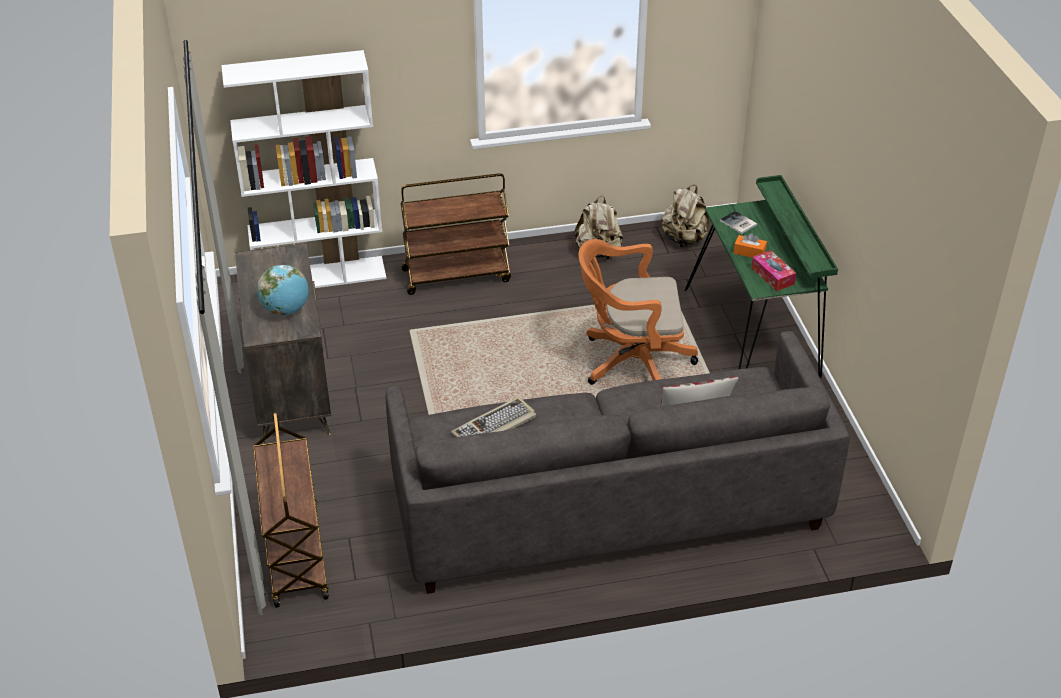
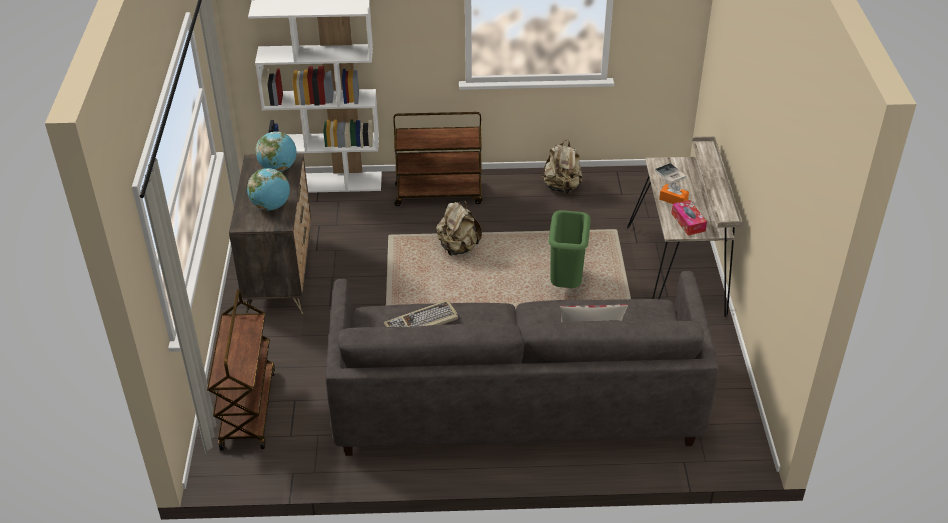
camera: 10 degrees right, 0 degrees up
orange office chair [579,239,698,385] -> green trash can [548,210,591,288]
beige backpack [662,185,709,247] -> beige backpack moved to [436,201,482,256]
green desk [685,175,838,379] -> beige desk [627,136,743,317]
none -> globe [255,131,297,172]

